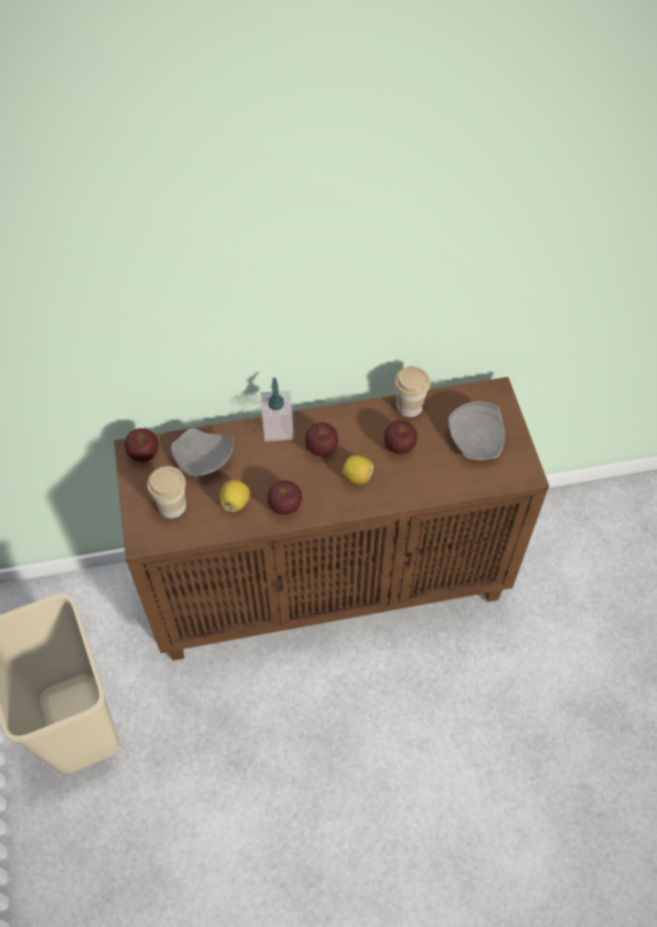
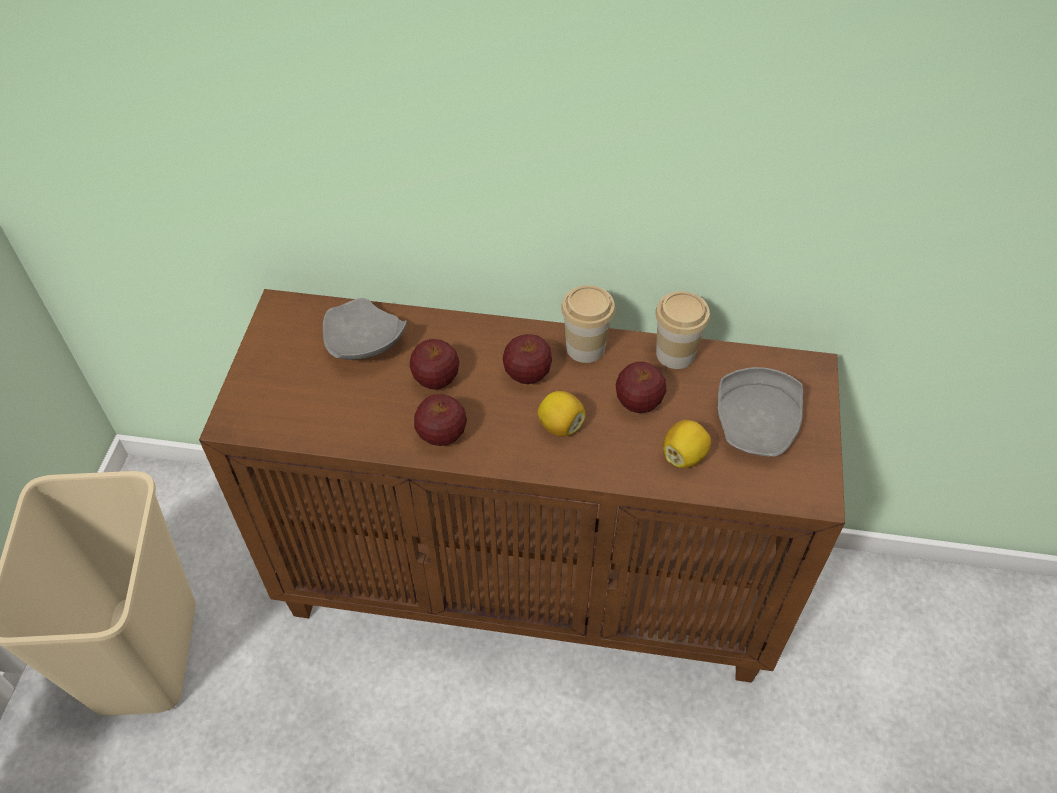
camera: 20 degrees right, 5 degrees down
apple [125,428,159,462] -> apple moved to [410,339,459,389]
cup [147,466,186,518] -> cup moved to [561,285,615,363]
lemon [219,480,250,512] -> lemon moved to [663,420,711,468]
soap dispenser [260,378,294,442] -> none

